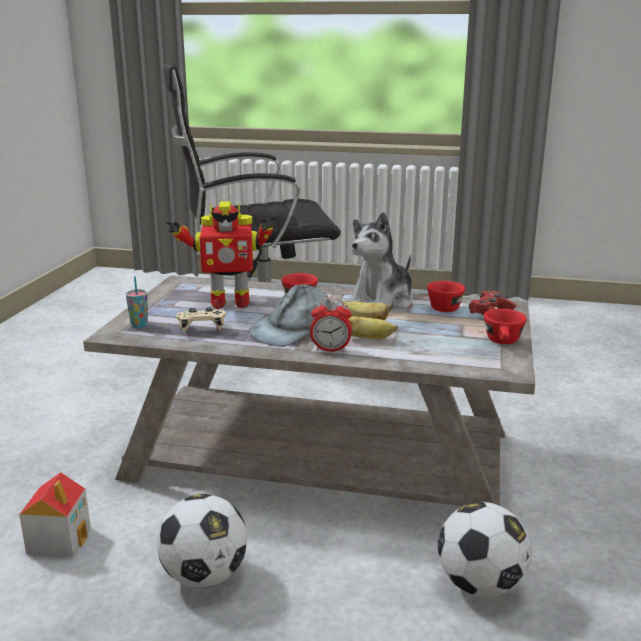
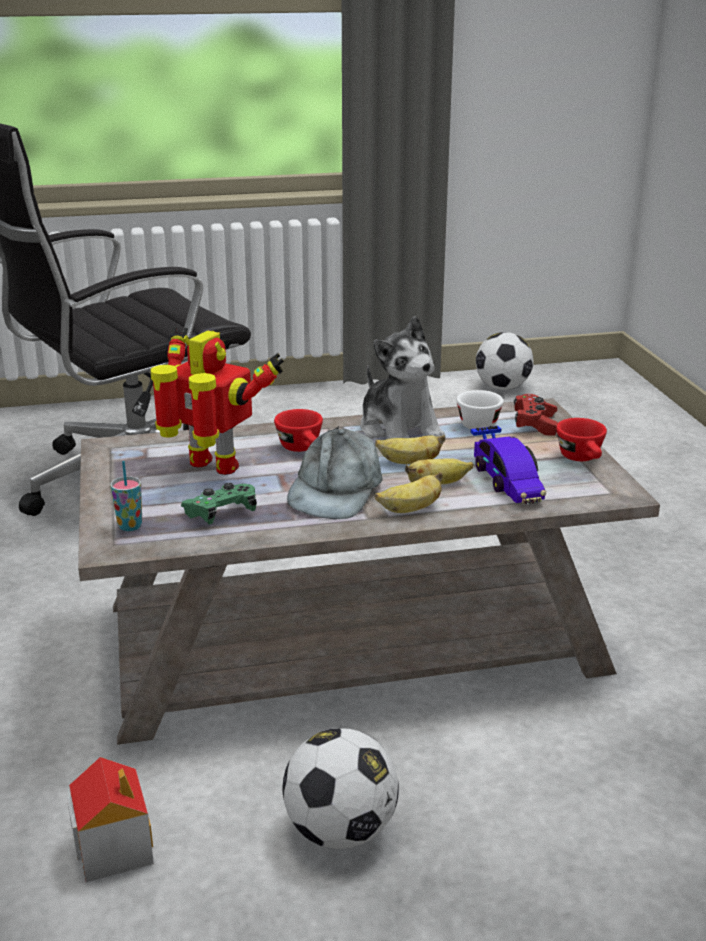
camera: 25 degrees left, 5 degrees up
toy robot [166,201,275,309] -> toy robot turned 120 degrees counterclockwise [151,327,284,475]
beige game controller [176,307,226,332] -> green game controller [181,483,257,524]
alarm clock [310,298,352,352] -> banana [375,472,443,513]
plush toy [346,212,413,309] -> plush toy turned 45 degrees counterclockwise [360,316,445,439]
red cup [427,281,465,312] -> white cup [457,390,503,429]
football [438,502,531,597] -> football moved to [476,332,534,390]
none -> toy car [470,426,546,504]

